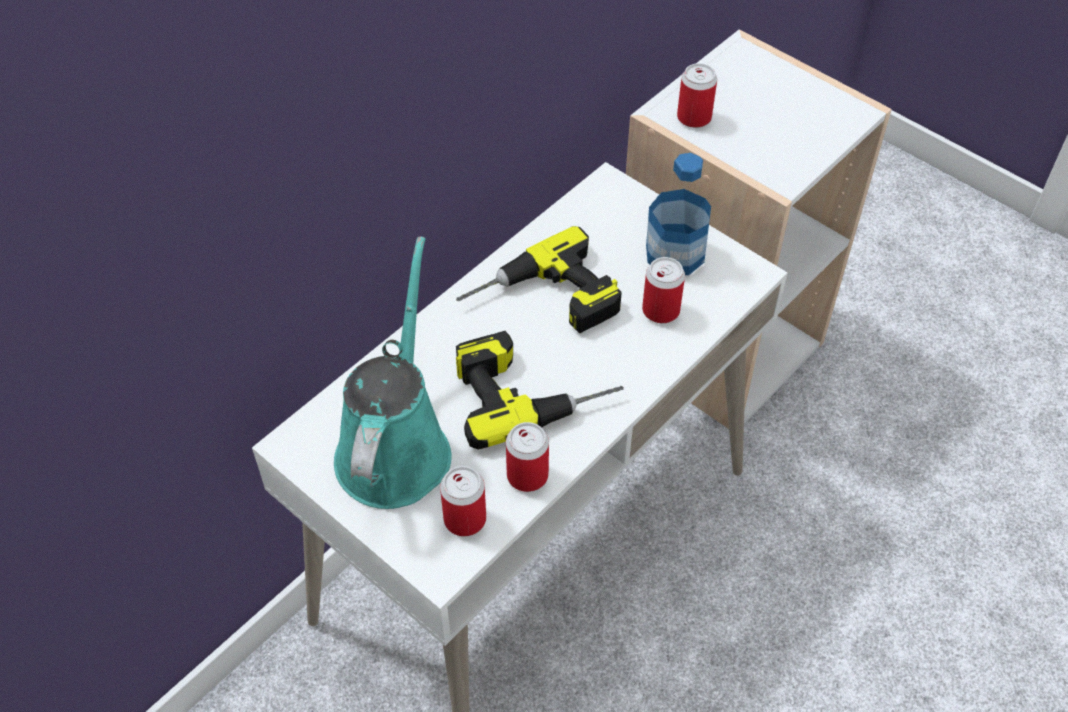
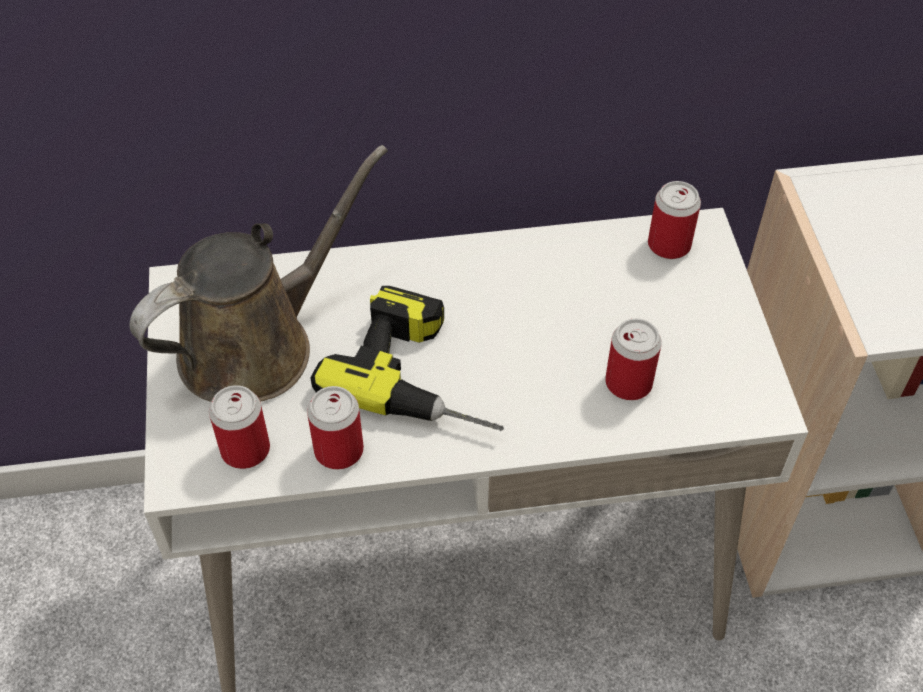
camera: 40 degrees right, 0 degrees up
turquoise watering can [334,237,452,509] -> brown watering can [129,145,388,402]
power drill [456,226,622,333] -> none
bottle [646,153,711,275] -> none
can [677,63,717,128] -> can moved to [648,181,701,259]

